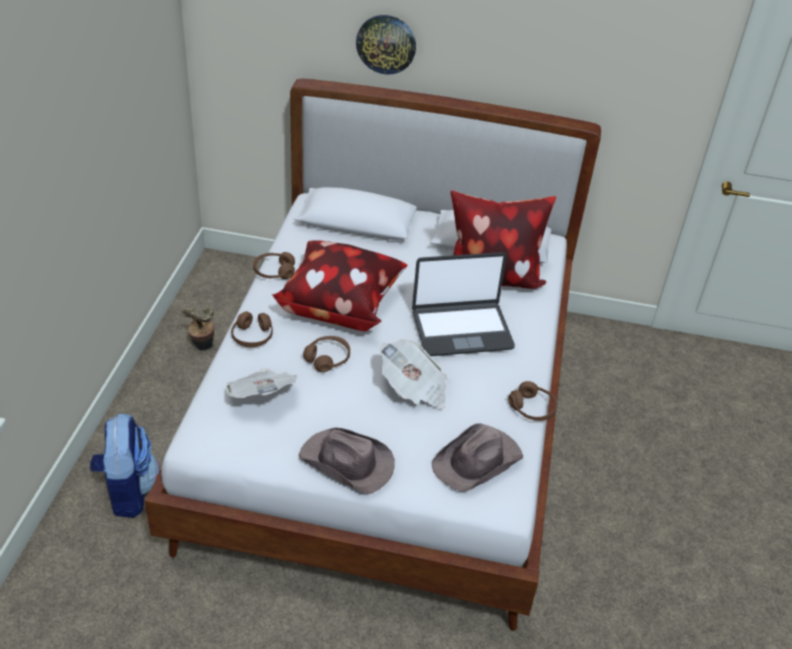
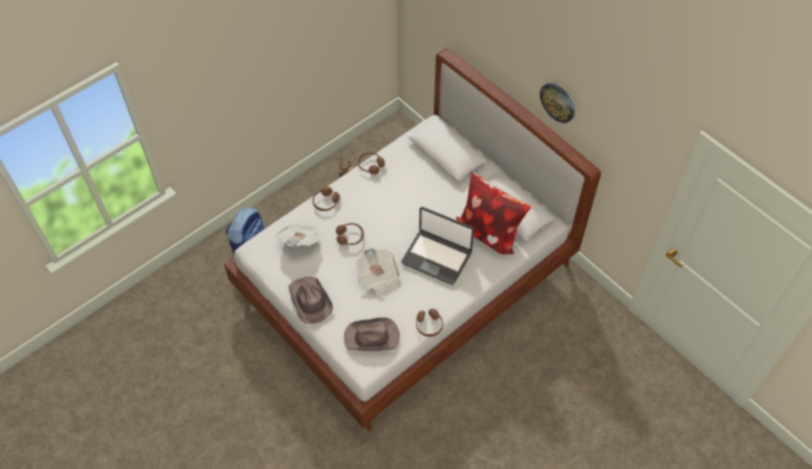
camera: 40 degrees right, 15 degrees up
pillow [271,240,407,331] -> none
wall clock [356,15,416,74] -> wall clock moved to [540,83,575,123]

